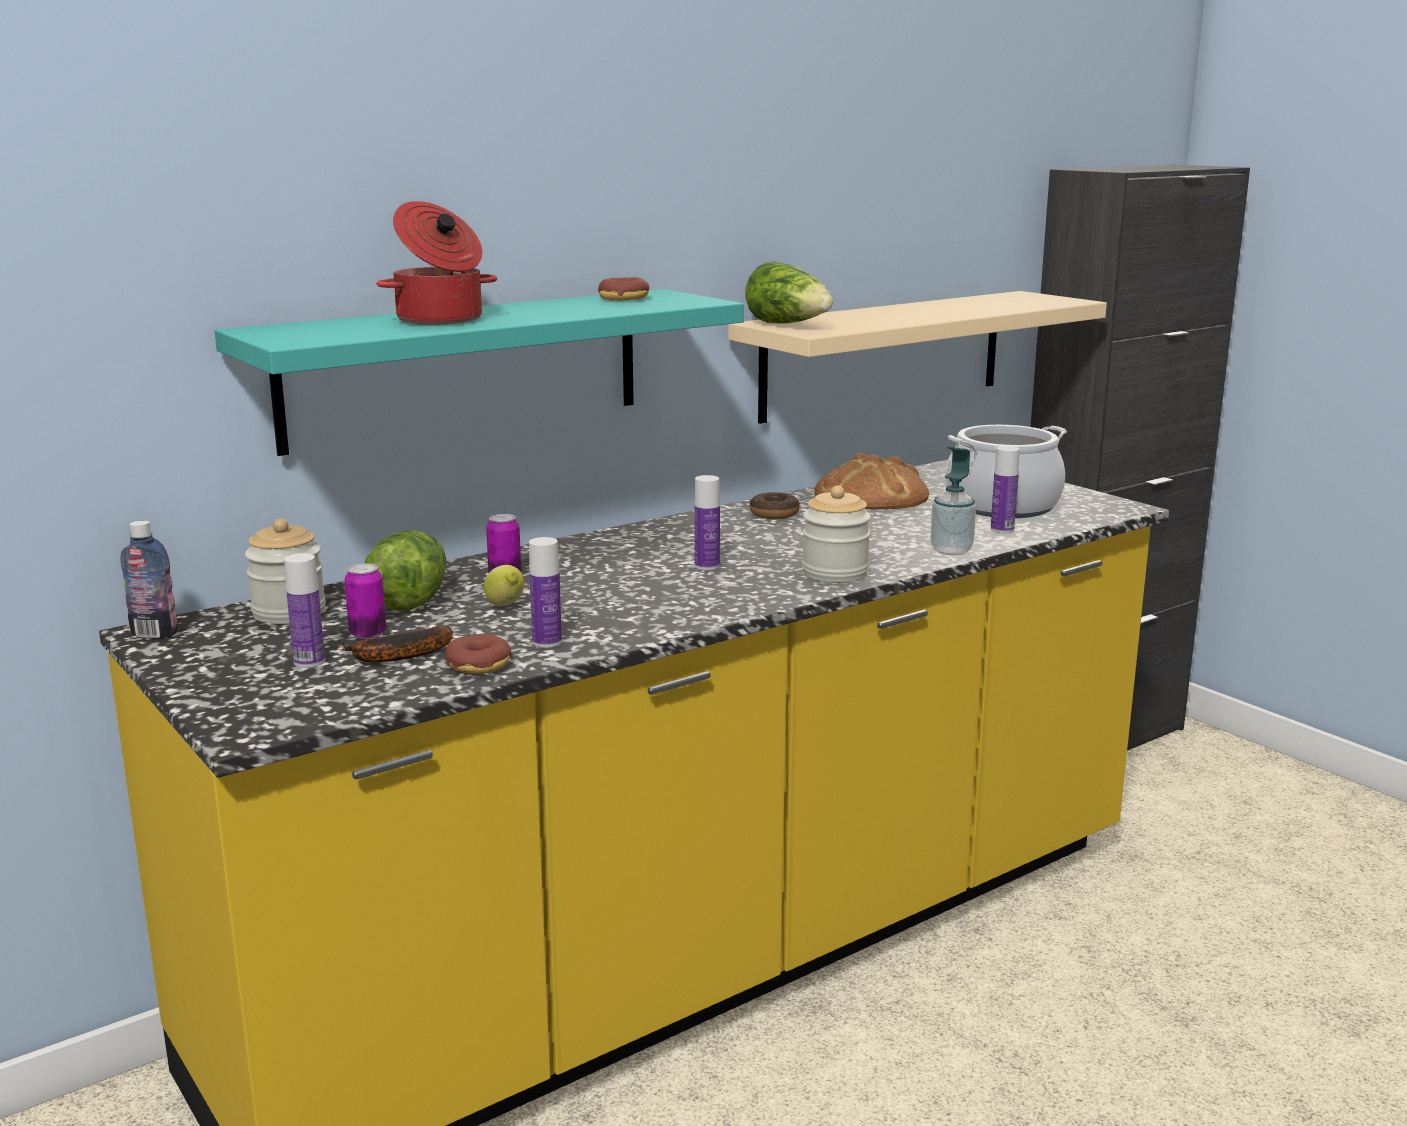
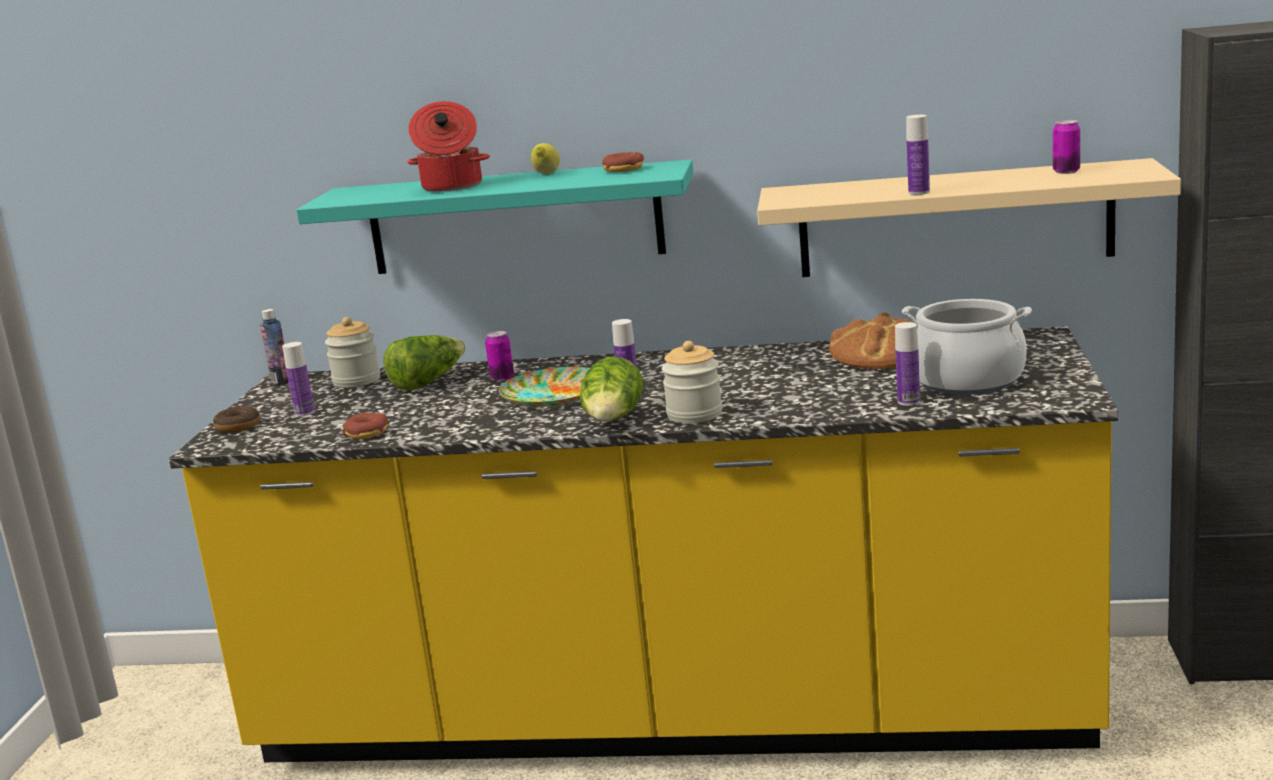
camera: 45 degrees right, 0 degrees up
banana [342,626,453,662] -> none
can [345,563,386,639] -> can moved to [1053,120,1080,174]
lemon [484,565,524,606] -> lemon moved to [531,143,560,174]
bottle [529,537,562,648] -> bottle moved to [906,115,930,195]
lettuce [745,262,833,324] -> lettuce moved to [580,357,643,422]
donut [750,492,800,519] -> donut moved to [213,406,260,433]
soap dispenser [931,447,976,556] -> none
none -> plate [499,366,590,407]

